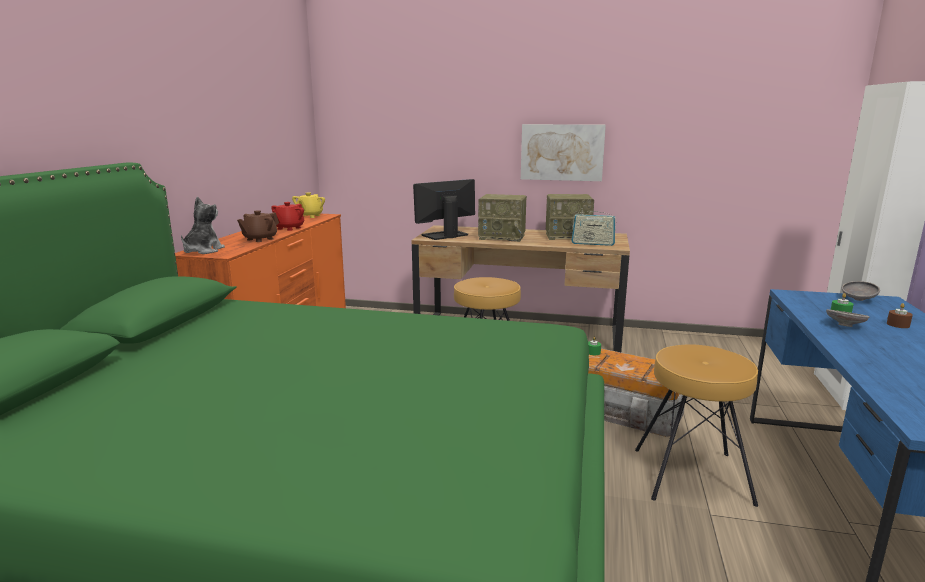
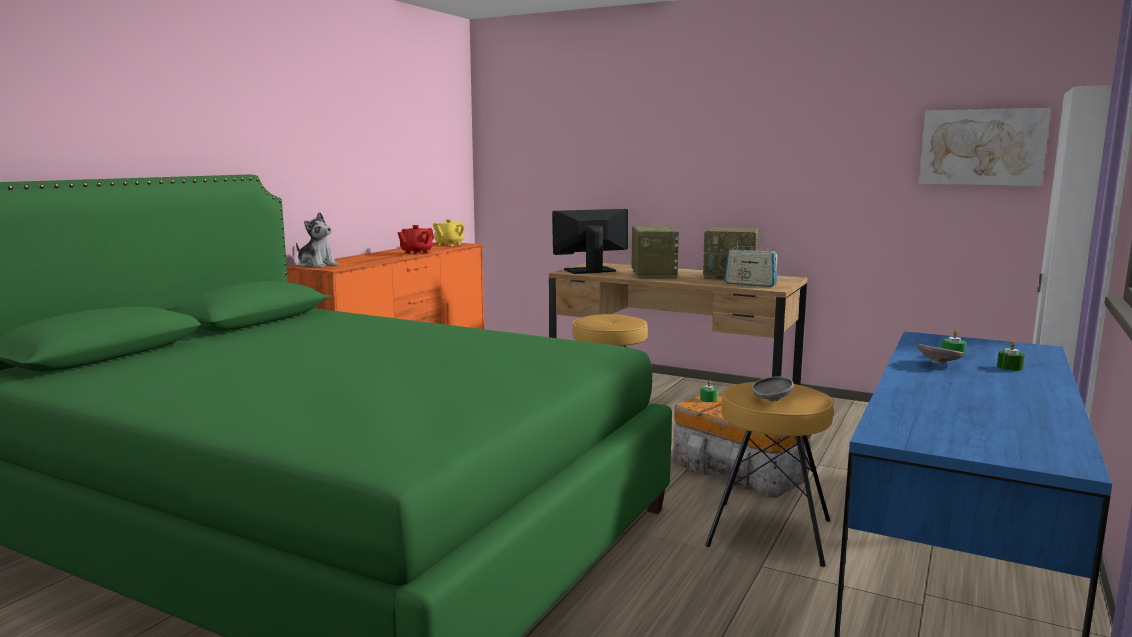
camera: 15 degrees right, 5 degrees down
plush toy [181,197,225,254] -> plush toy turned 90 degrees clockwise [296,212,339,268]
brown teapot [237,210,279,242] -> none
radio [478,194,527,242] -> radio turned 120 degrees counterclockwise [632,226,679,279]
picture [521,124,606,181] -> picture moved to [918,108,1051,186]
grey bowl [842,281,880,301] -> grey bowl moved to [752,377,794,401]
brown candle [887,303,913,328] -> green candle [997,341,1025,371]

